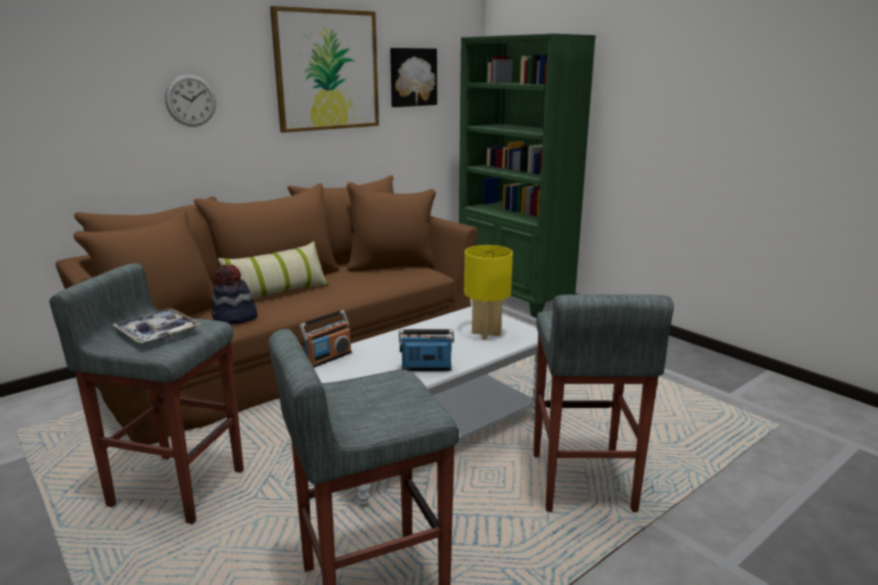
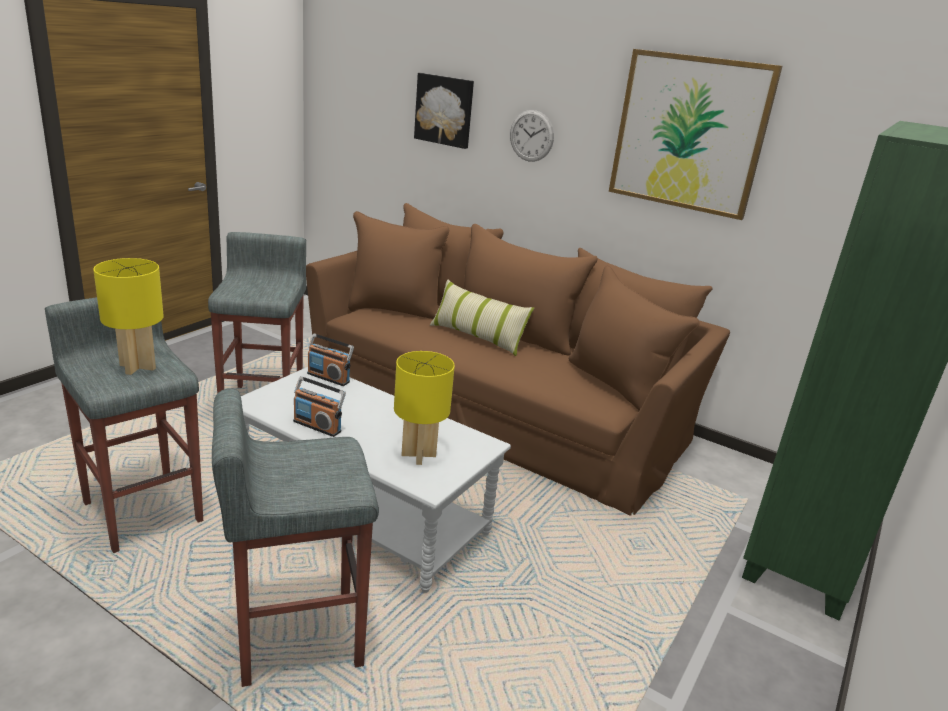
camera: 70 degrees right, 5 degrees up
tray [113,308,201,343] -> none
hat [211,265,257,324] -> none
picture [390,48,437,107] -> picture moved to [414,73,474,149]
radio [399,329,454,371] -> radio turned 135 degrees clockwise [293,376,346,437]
none -> yellow table lamp [93,258,164,375]

